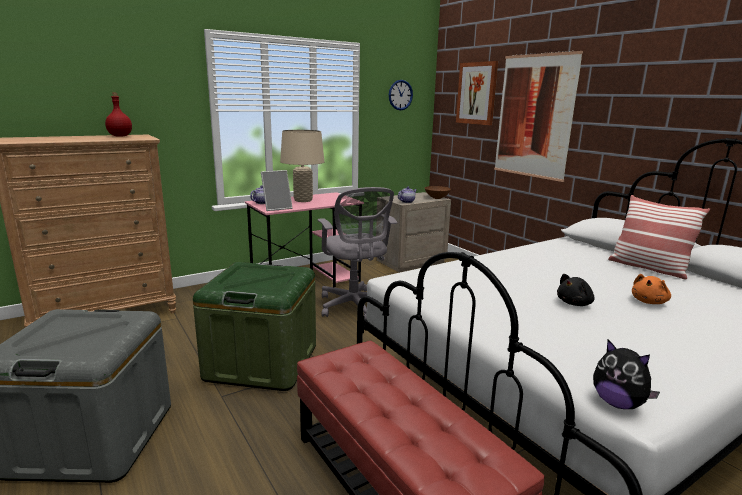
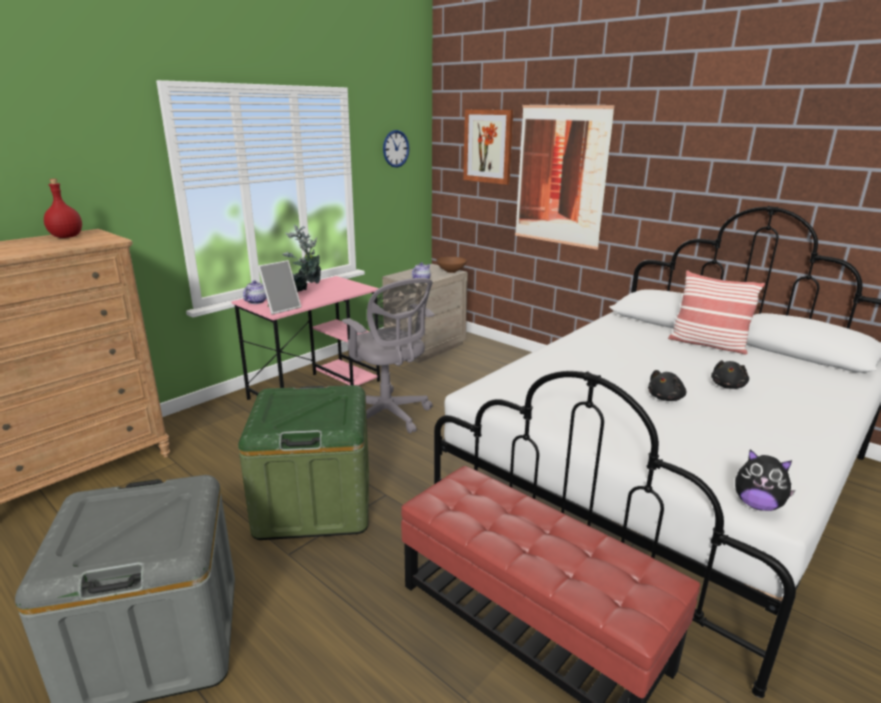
camera: 15 degrees left, 5 degrees up
beige table lamp [280,130,325,202] -> potted plant [283,225,321,292]
orange plush toy [632,274,671,304] -> black plush toy [711,360,749,389]

